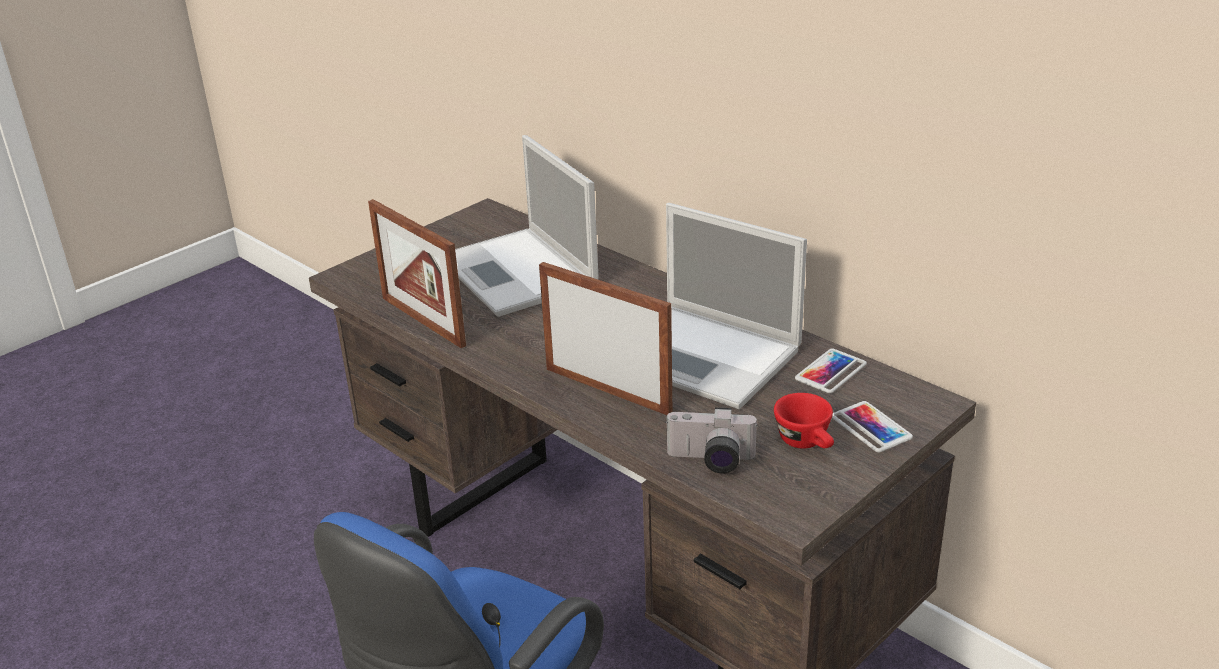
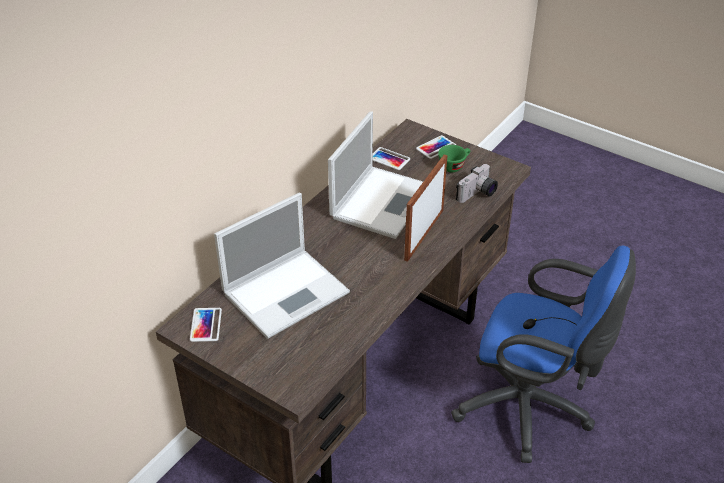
camera: 100 degrees left, 10 degrees up
picture frame [368,199,466,348] -> none
camera [665,407,758,474] -> camera turned 45 degrees clockwise [456,164,498,203]
red cup [774,393,834,449] -> green cup [438,145,470,172]
none -> phone [190,308,222,342]

